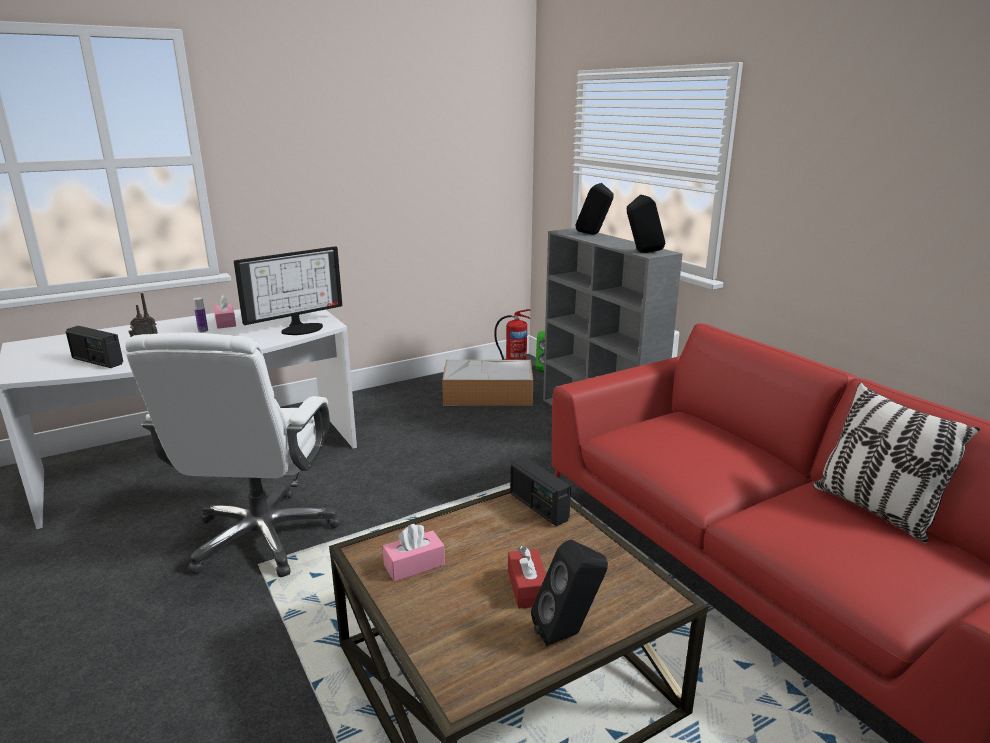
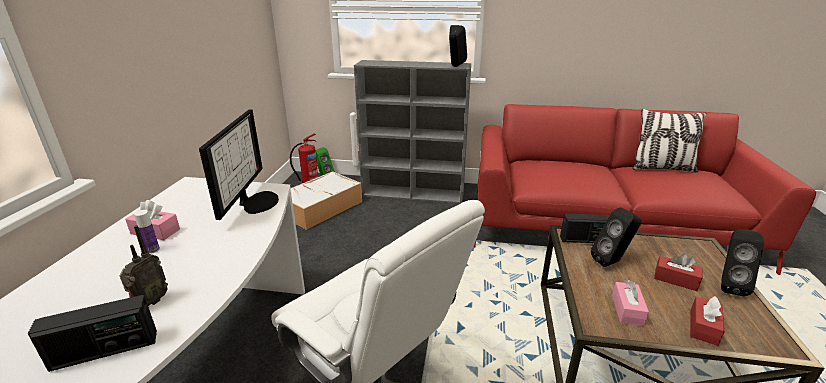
camera: 50 degrees left, 5 degrees up
black speaker [576,183,614,234] -> black speaker moved to [591,207,642,267]
none -> red tissue box [690,296,725,346]

